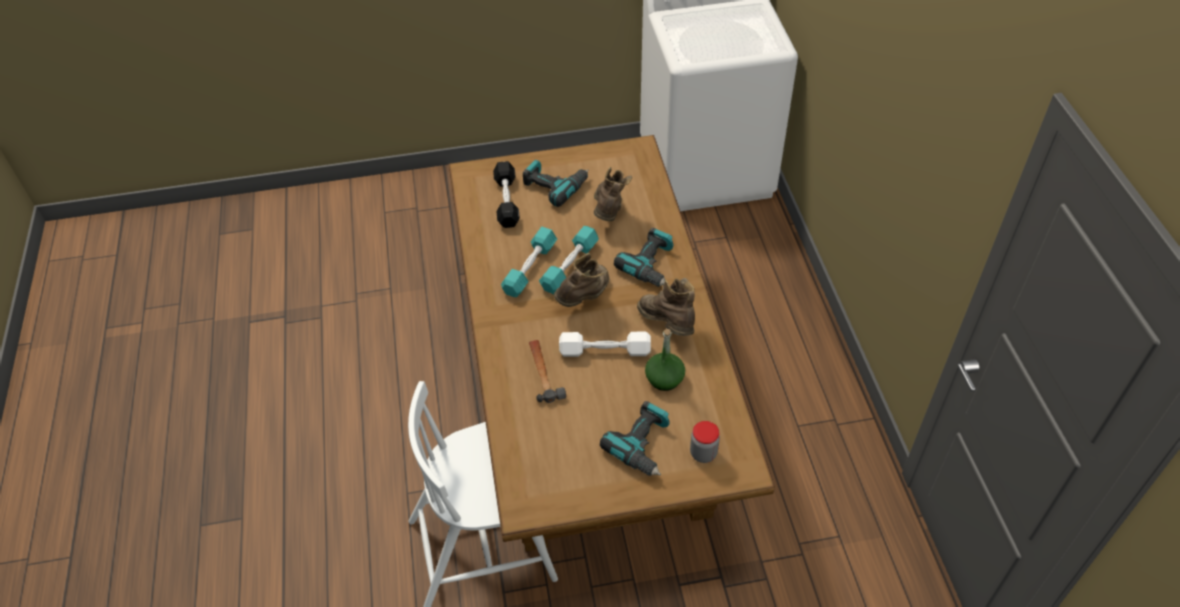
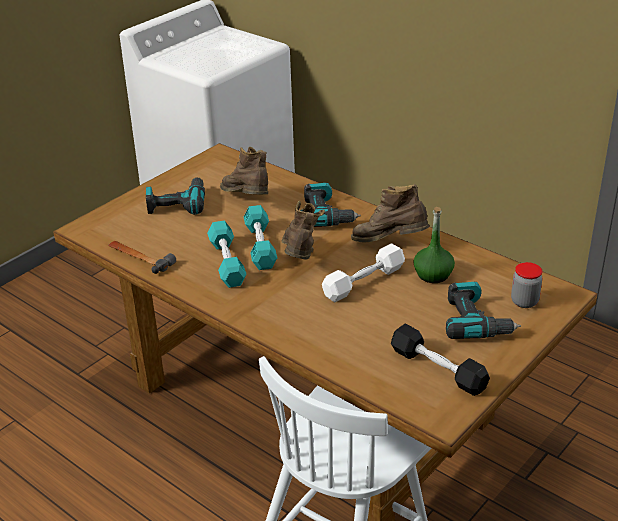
camera: 40 degrees left, 15 degrees down
black dumbbell [493,161,520,228] -> black dumbbell moved to [391,324,490,396]
hammer [529,340,566,403] -> hammer moved to [108,241,176,274]

